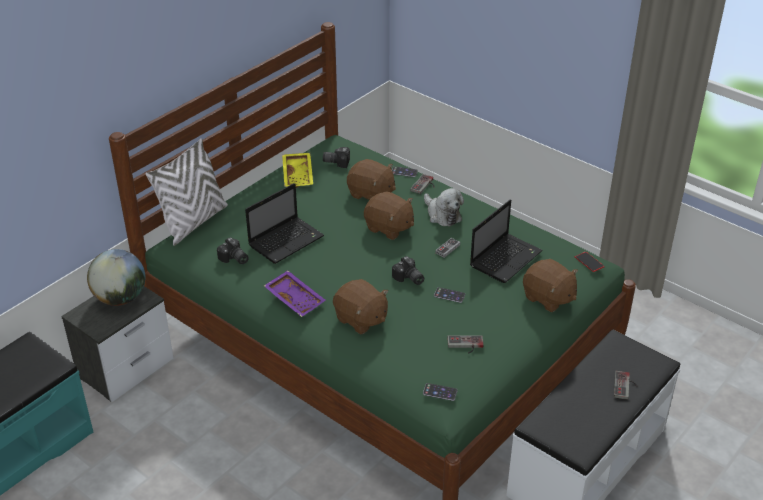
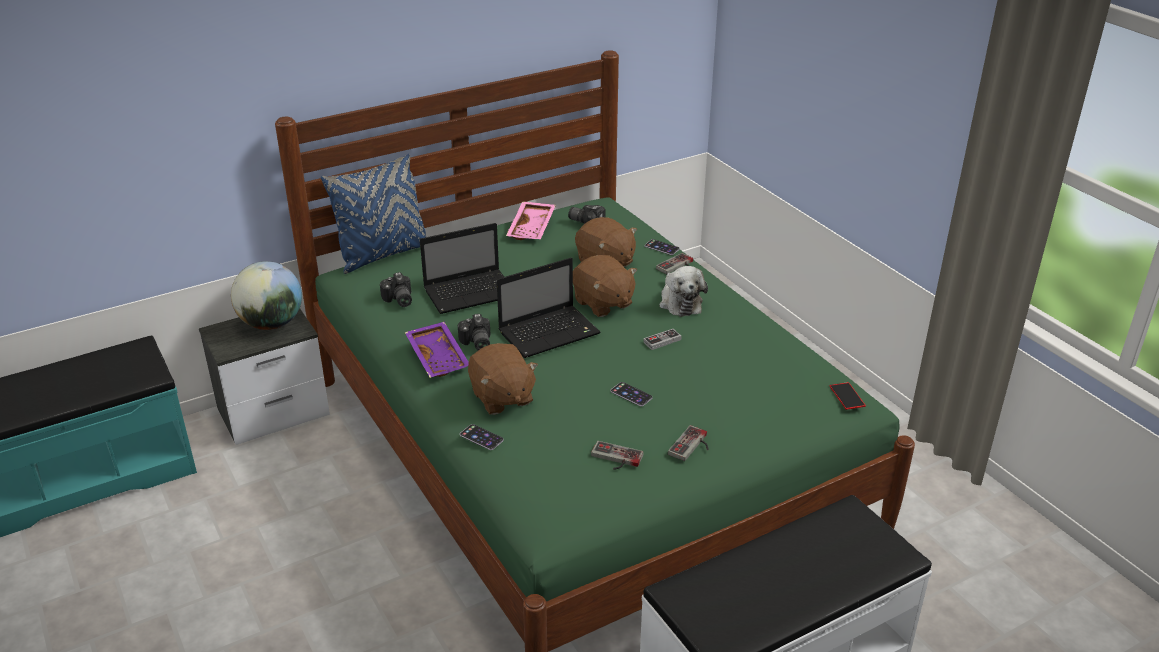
camera: 20 degrees right, 5 degrees down
white pillow [145,138,228,246] -> blue pillow [321,154,426,274]
yellow tray [282,153,313,188] -> pink tray [506,201,556,240]
camera [392,256,424,285] -> camera moved to [458,314,491,350]
phone [423,383,457,401] -> phone moved to [460,424,504,450]
laptop [470,200,543,283] -> laptop moved to [497,258,601,358]
brown plush toy [523,259,578,312] -> none
game controller [614,371,638,400] -> game controller moved to [668,425,708,461]

